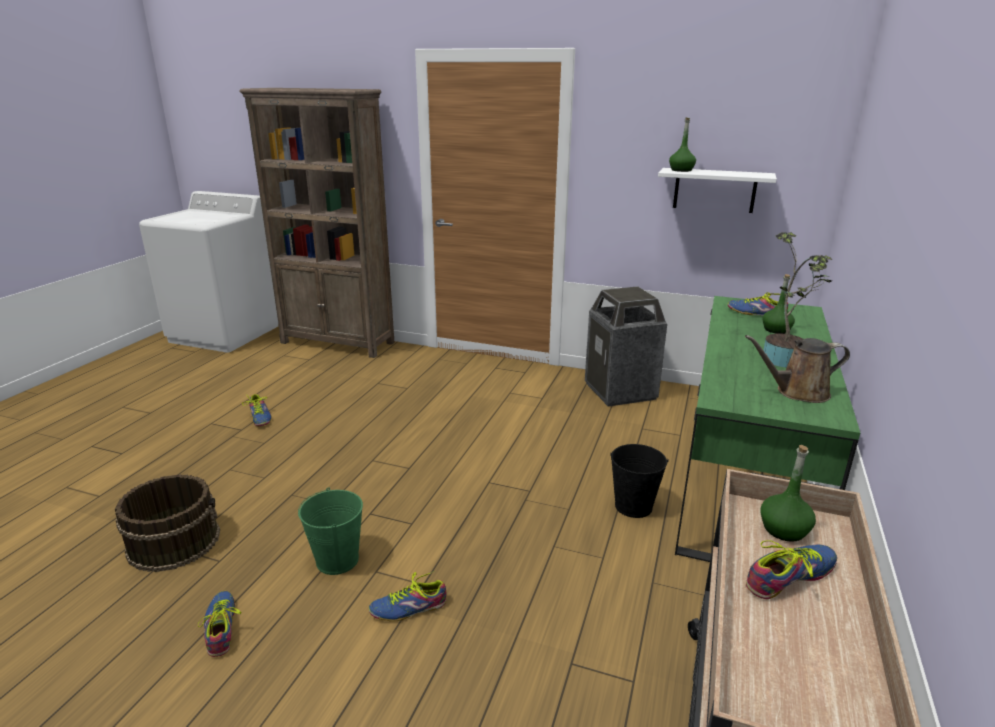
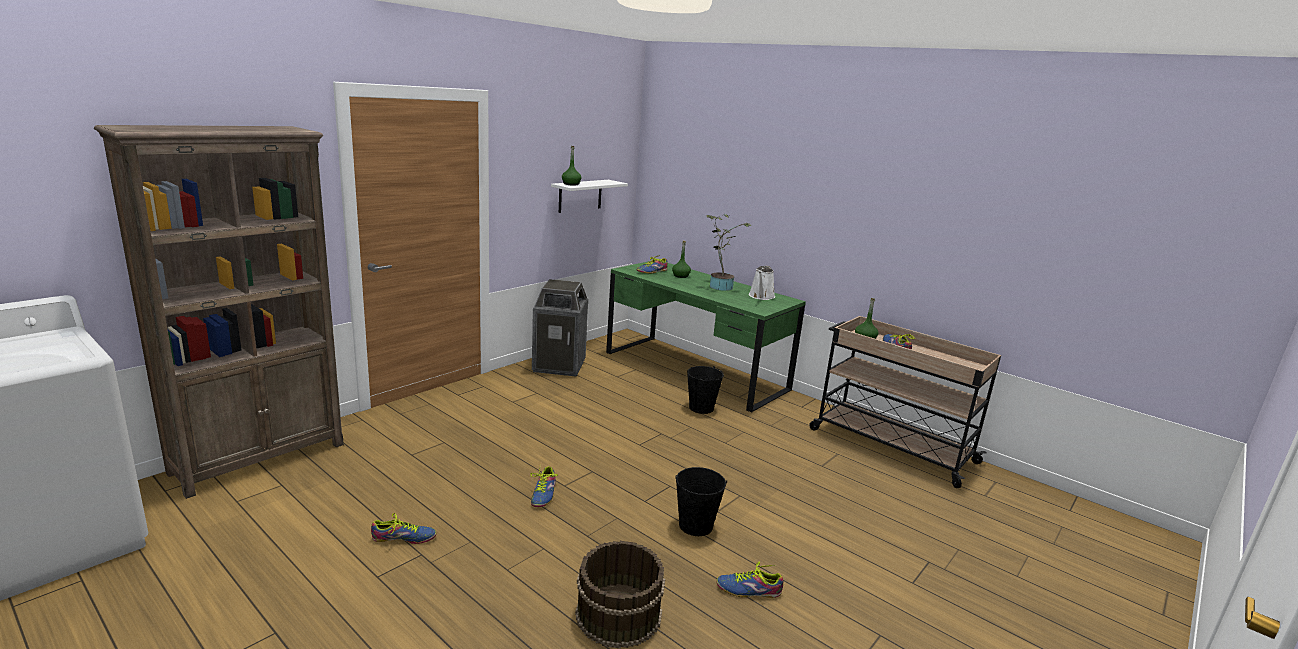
camera: 70 degrees left, 5 degrees down
green bucket [298,487,363,575] -> black bucket [675,467,727,536]
shoe [369,571,447,621] -> shoe moved to [531,466,558,507]
brown watering can [745,335,850,403] -> white watering can [749,266,775,300]

